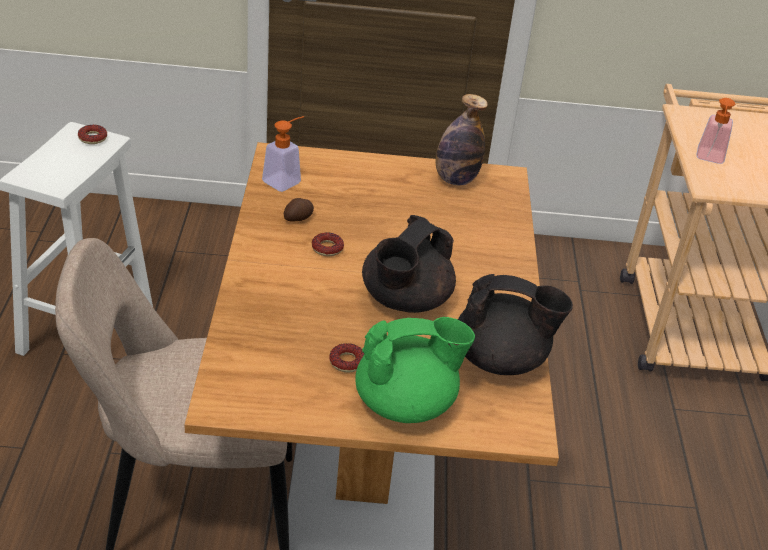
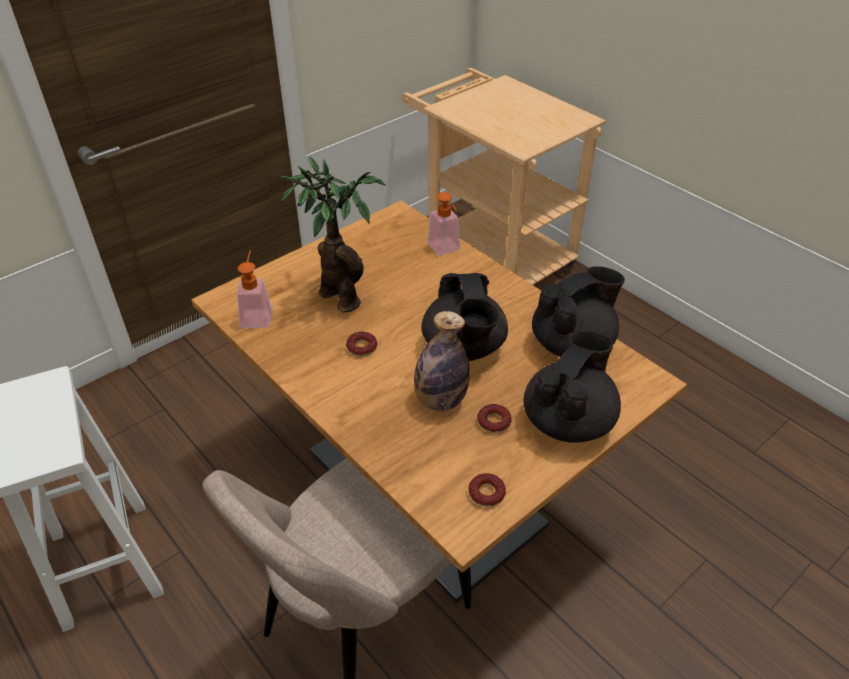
camera: 40 degrees left, 5 degrees up
donut [78,125,107,144] -> donut moved to [468,473,506,507]
potato [284,198,314,222] -> none
green teapot [355,317,475,423] -> black teapot [523,331,621,443]
bottle [435,94,488,185] -> bottle moved to [414,311,470,411]
soap dispenser [696,98,735,164] -> soap dispenser moved to [428,192,460,255]
none -> potted plant [281,156,386,312]

